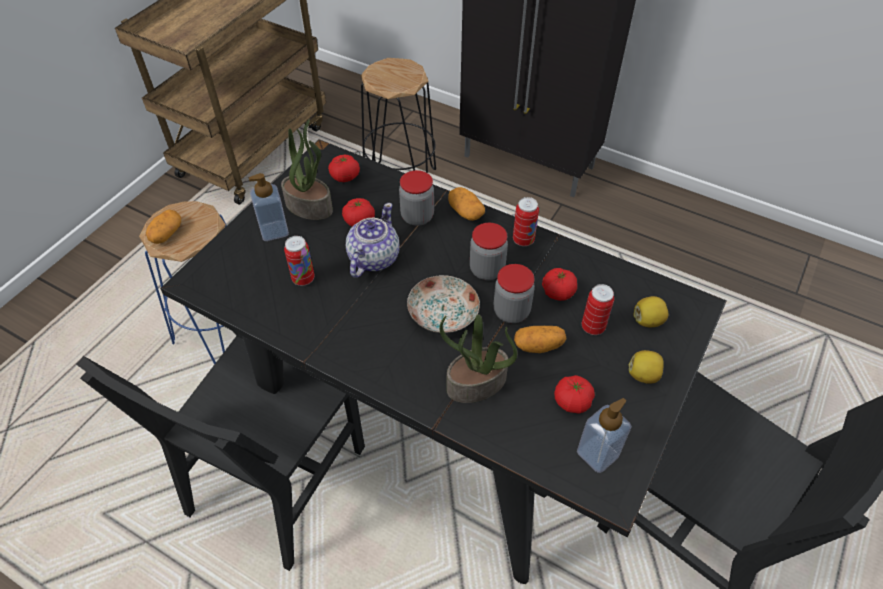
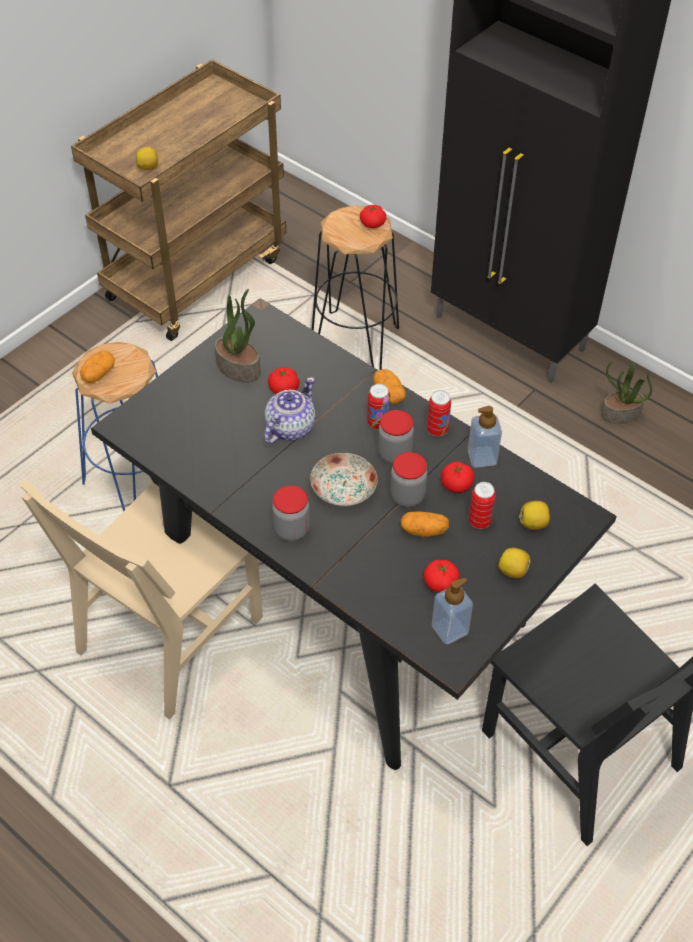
camera: 10 degrees right, 0 degrees up
black chair [76,336,365,571] -> beige chair [20,479,263,720]
soap dispenser [249,173,289,241] -> soap dispenser moved to [468,406,502,468]
can [284,236,315,286] -> can moved to [367,384,390,430]
tomato [328,155,360,182] -> tomato moved to [360,205,386,228]
jar [399,170,434,226] -> jar moved to [272,485,310,541]
potted plant [439,314,517,403] -> potted plant moved to [601,362,652,424]
none -> lemon [136,147,158,170]

